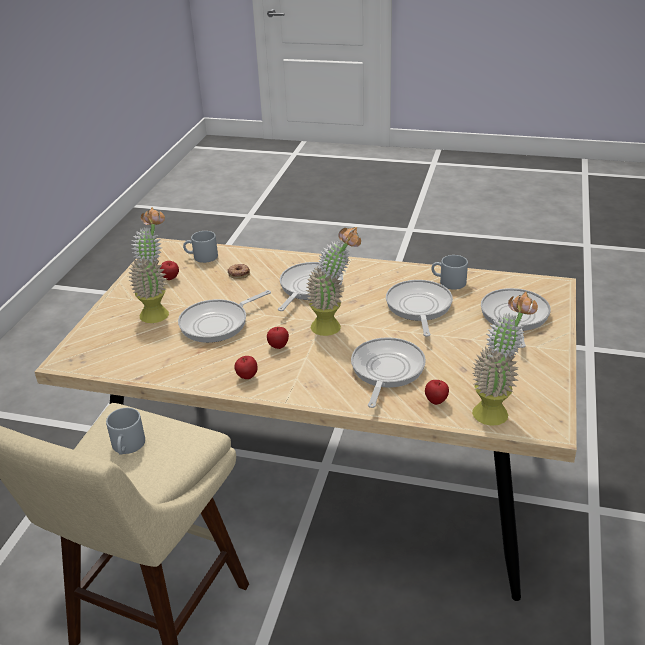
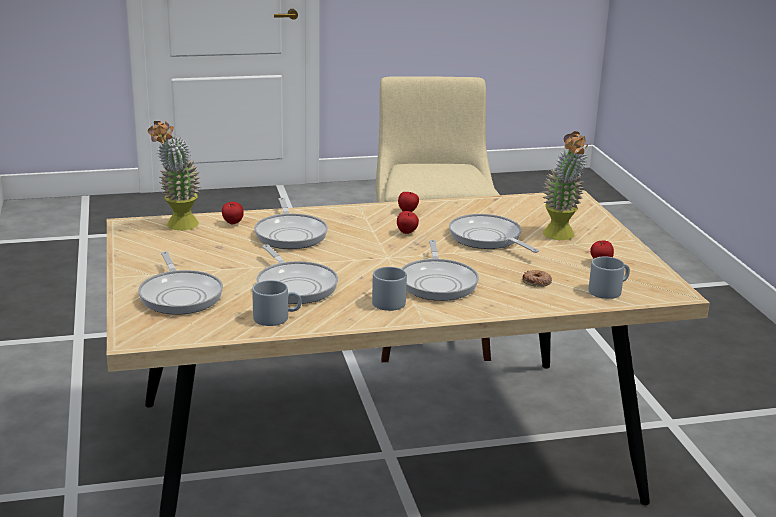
camera: 150 degrees right, 10 degrees down
grey mug [106,408,145,454] -> grey mug moved to [372,267,407,311]
frying pan [178,290,271,343] -> frying pan turned 60 degrees counterclockwise [449,214,539,253]
potted plant [306,227,361,336] -> none

